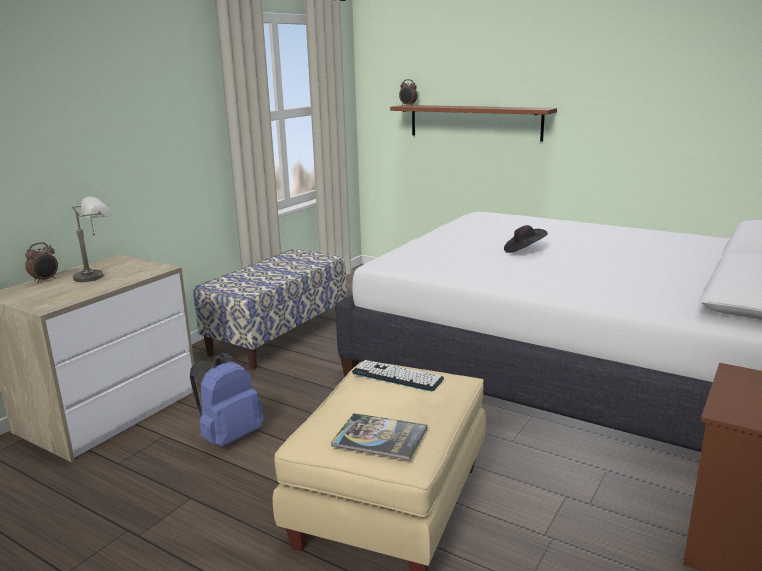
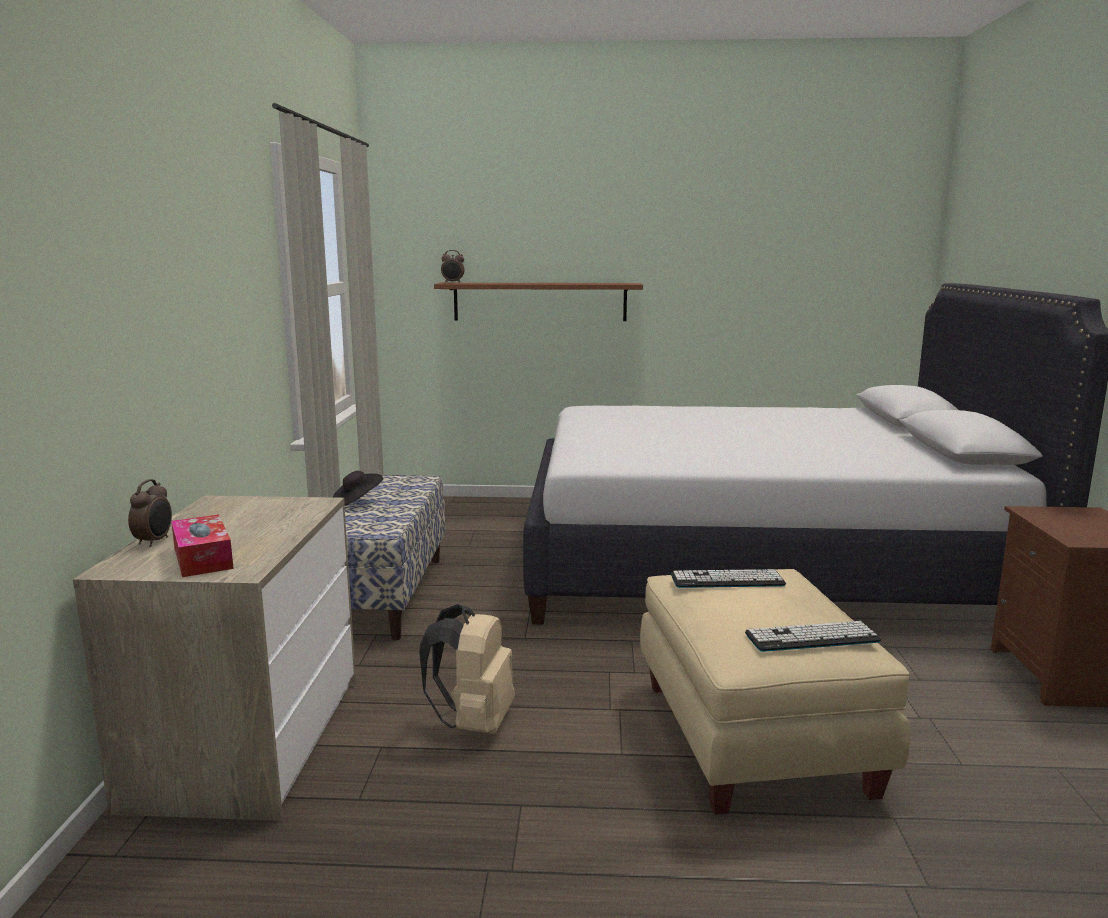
camera: 30 degrees left, 5 degrees down
grey table lamp [72,197,112,282] -> none
blue backpack [190,353,264,447] -> beige backpack [419,604,515,734]
book [331,413,428,460] -> keyboard [745,621,881,652]
black hat [504,225,548,253] -> black hat moved to [333,471,383,506]
none -> tissue box [171,514,234,577]

